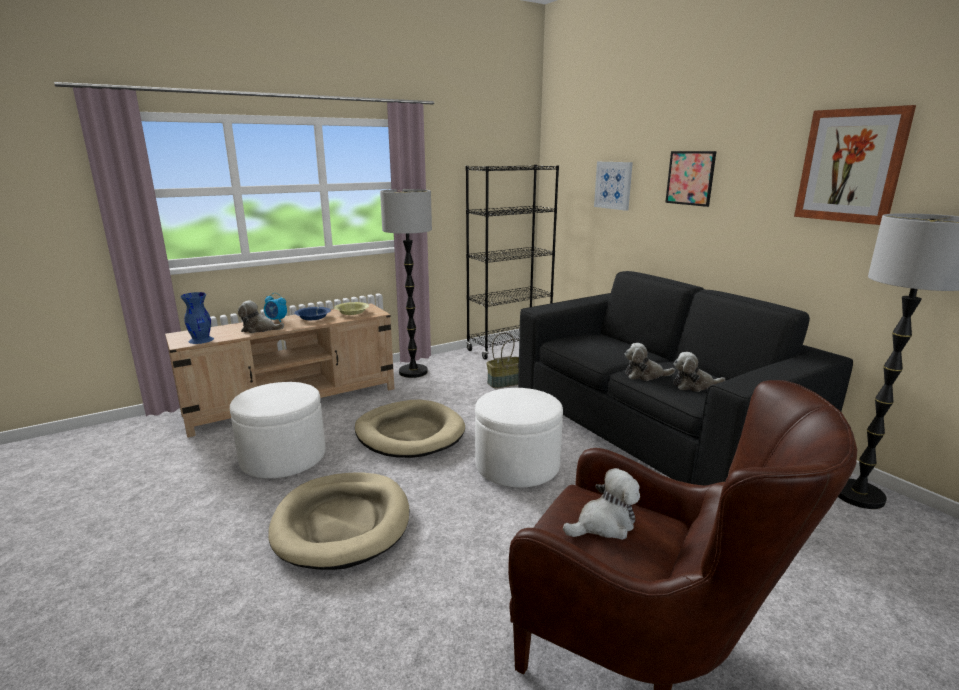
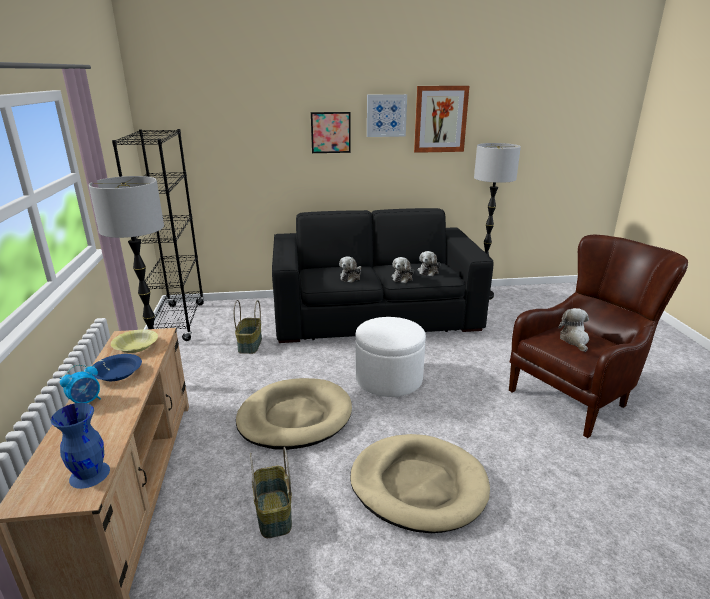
camera: 65 degrees left, 5 degrees up
white ottoman [230,382,325,478] -> basket [250,447,292,538]
plush toy [238,300,284,333] -> plush toy moved to [339,256,361,283]
picture [594,162,633,211] -> picture moved to [367,94,407,137]

